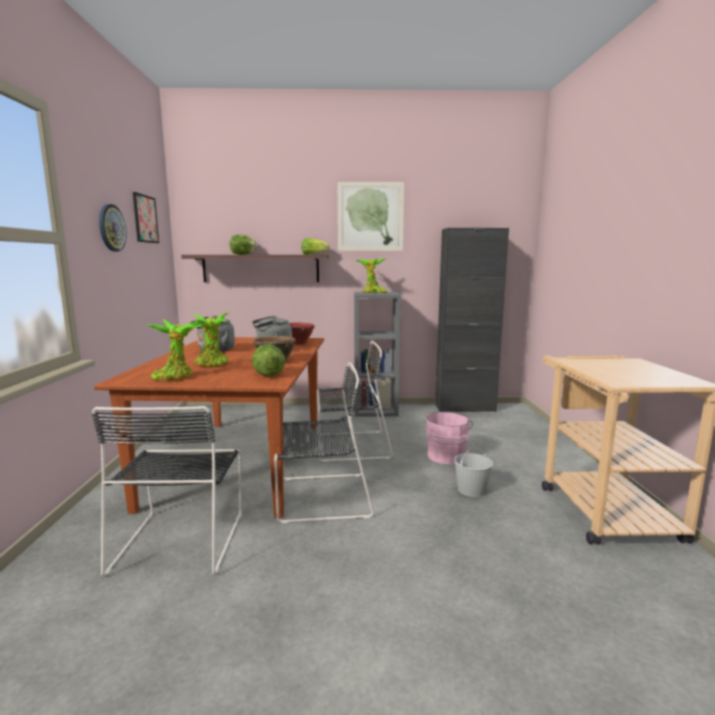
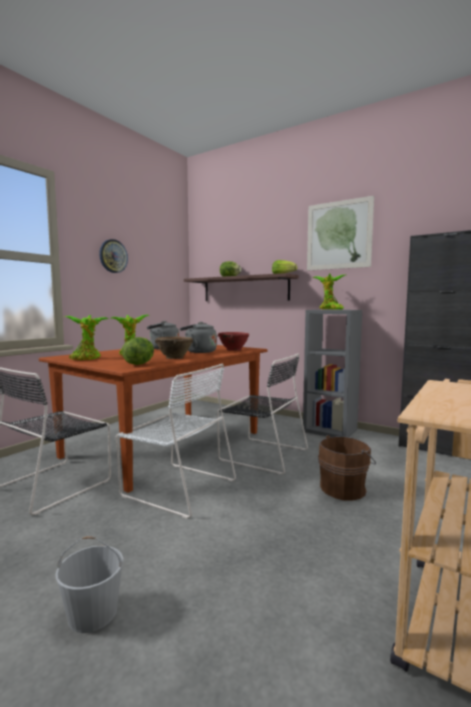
camera: 35 degrees right, 5 degrees down
picture [133,192,159,243] -> none
black chair [274,362,374,524] -> white chair [116,364,236,519]
pink bucket [426,412,473,465] -> brown bucket [318,435,376,501]
white bucket [454,443,493,497] -> white bucket moved to [56,536,124,633]

